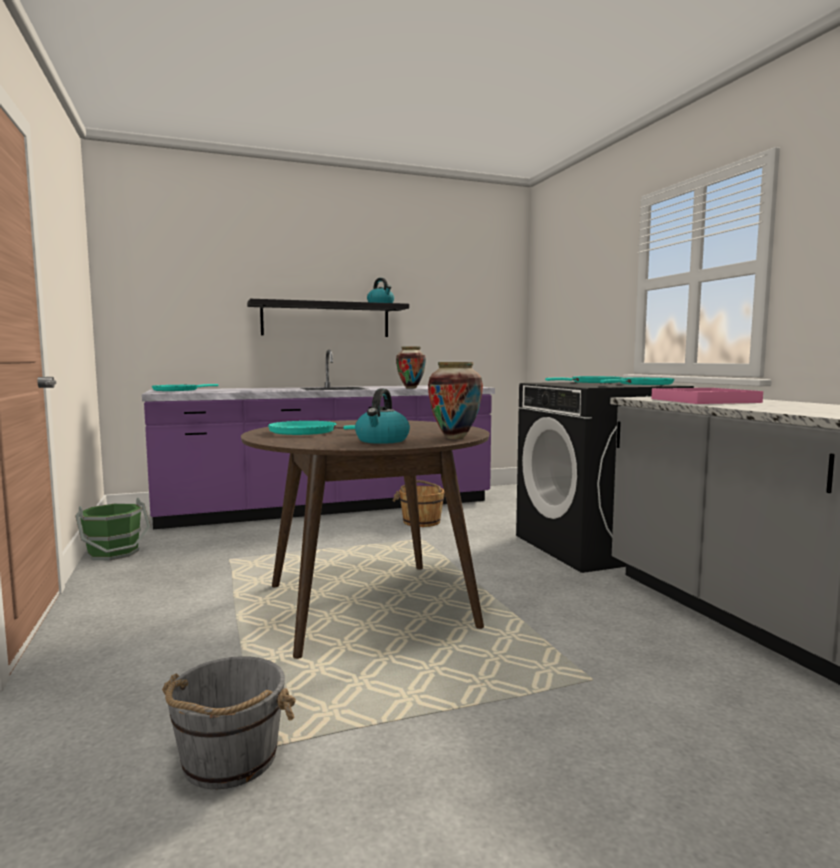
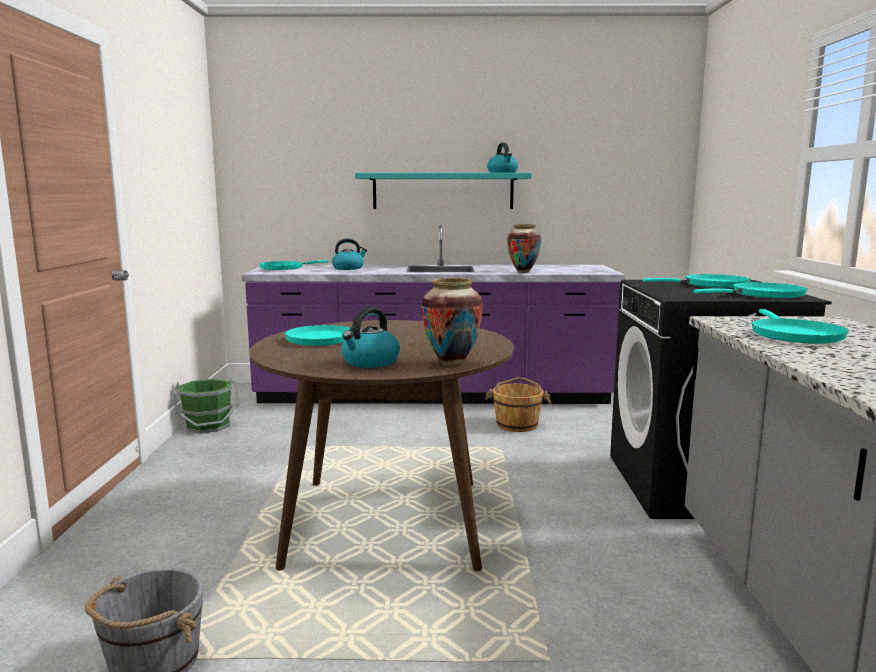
camera: 20 degrees right, 5 degrees up
black shelf [247,299,409,337] -> turquoise shelf [355,173,532,209]
pink tray [651,388,763,404] -> turquoise frying pan [751,309,849,344]
none -> kettle [332,239,368,270]

